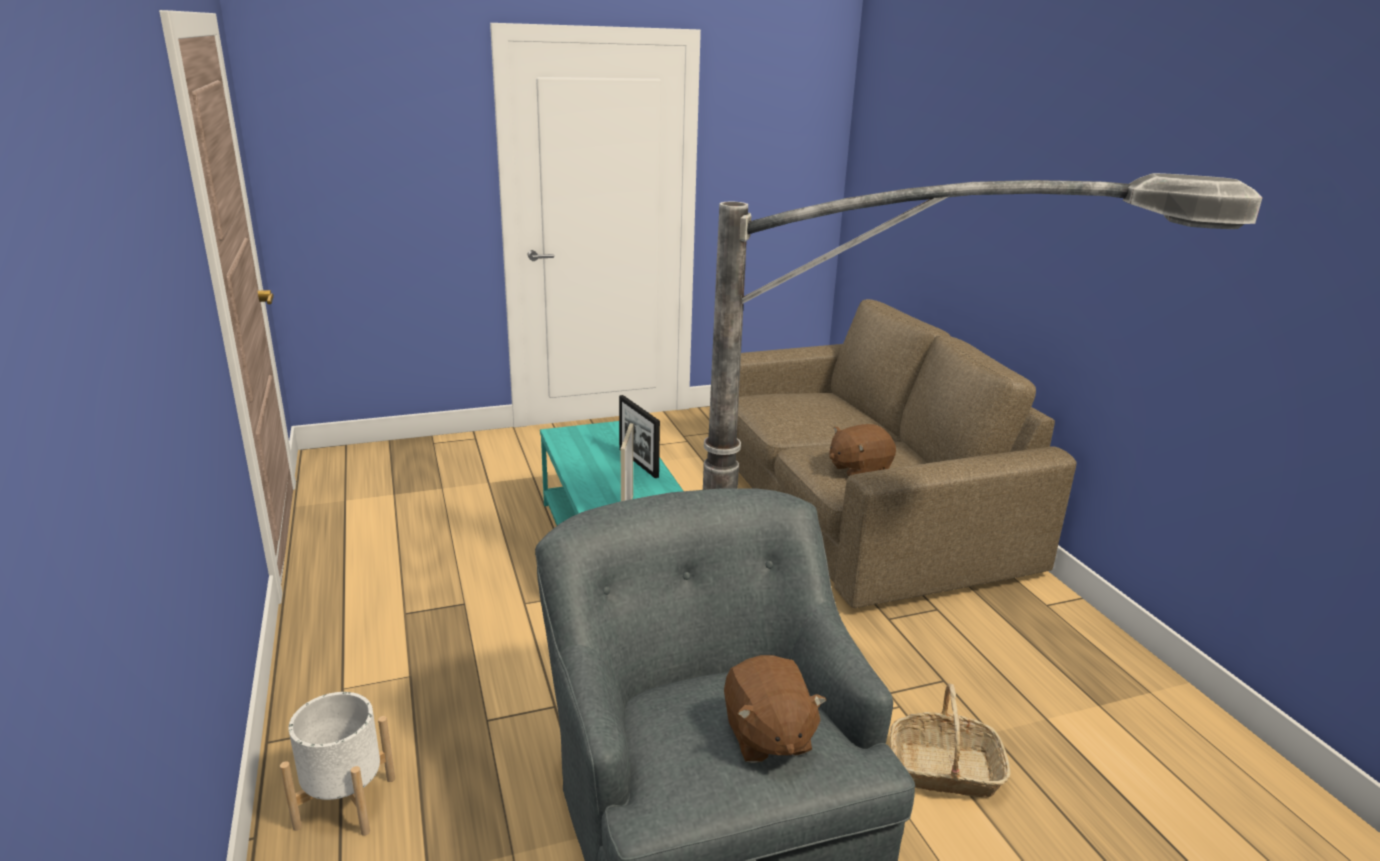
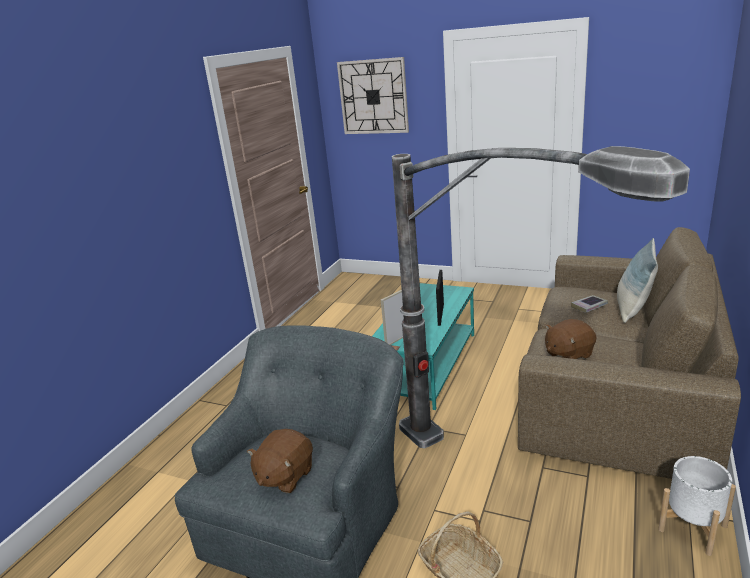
camera: 45 degrees right, 0 degrees up
white planter [280,692,395,836] -> white planter moved to [658,456,736,556]
brown plush toy [829,424,896,476] -> brown plush toy turned 45 degrees counterclockwise [545,319,596,359]
none -> wall clock [337,57,409,134]
none -> book [571,295,608,313]
none -> pillow [617,238,658,323]

